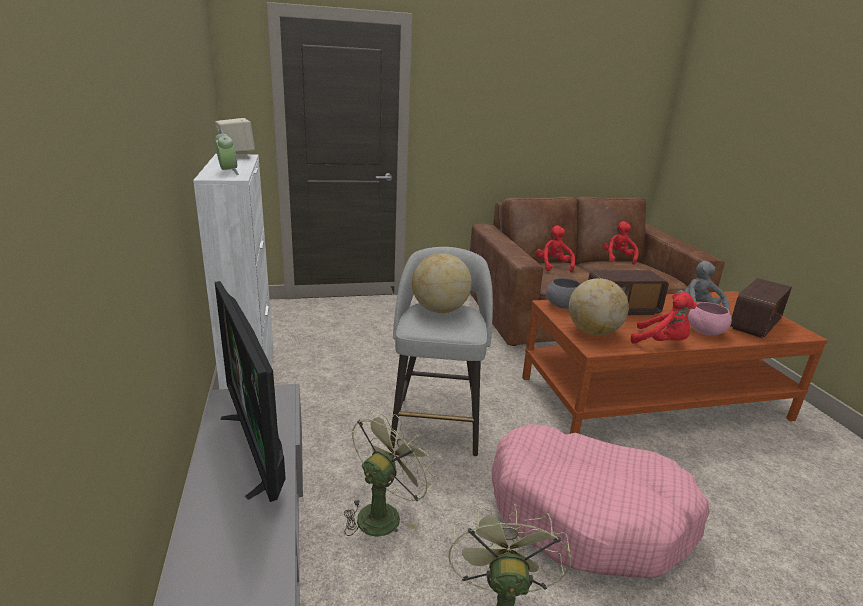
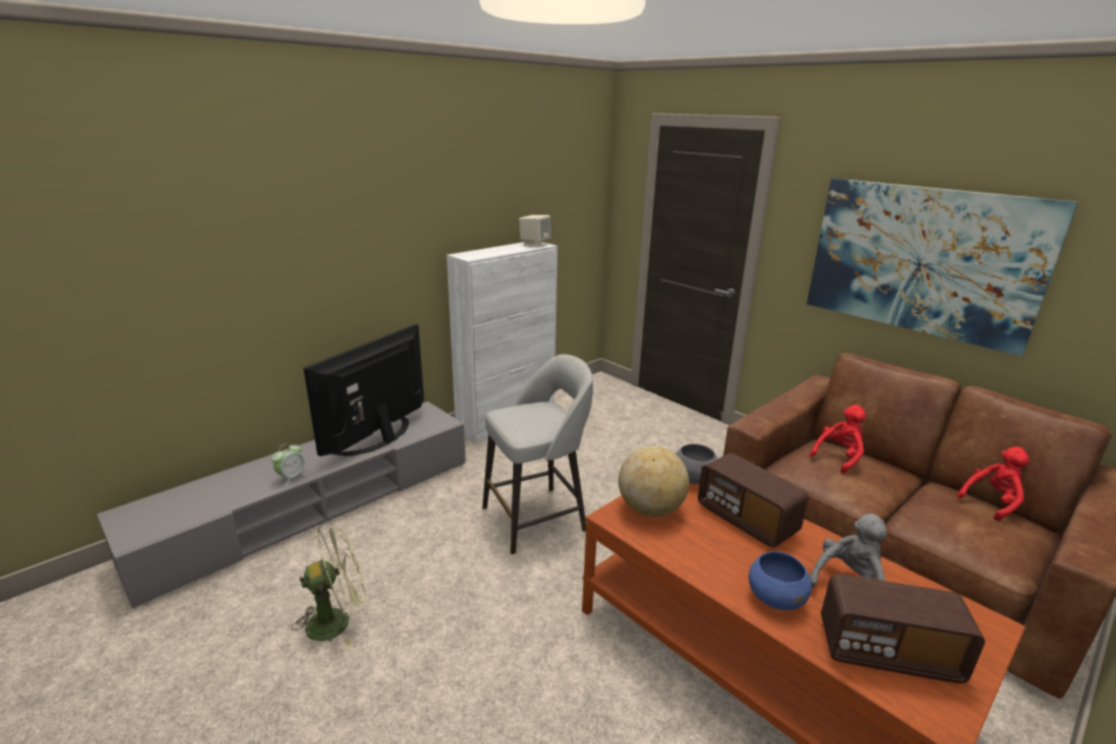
camera: 60 degrees right, 0 degrees up
alarm clock [215,129,239,175] -> alarm clock moved to [271,443,306,486]
green fan [344,410,437,536] -> none
globe [412,253,472,313] -> none
pink dog bed [492,424,710,578] -> none
red plush toy [631,292,697,344] -> none
pink bowl [688,302,732,335] -> blue bowl [749,551,812,610]
none -> picture [807,178,1078,356]

